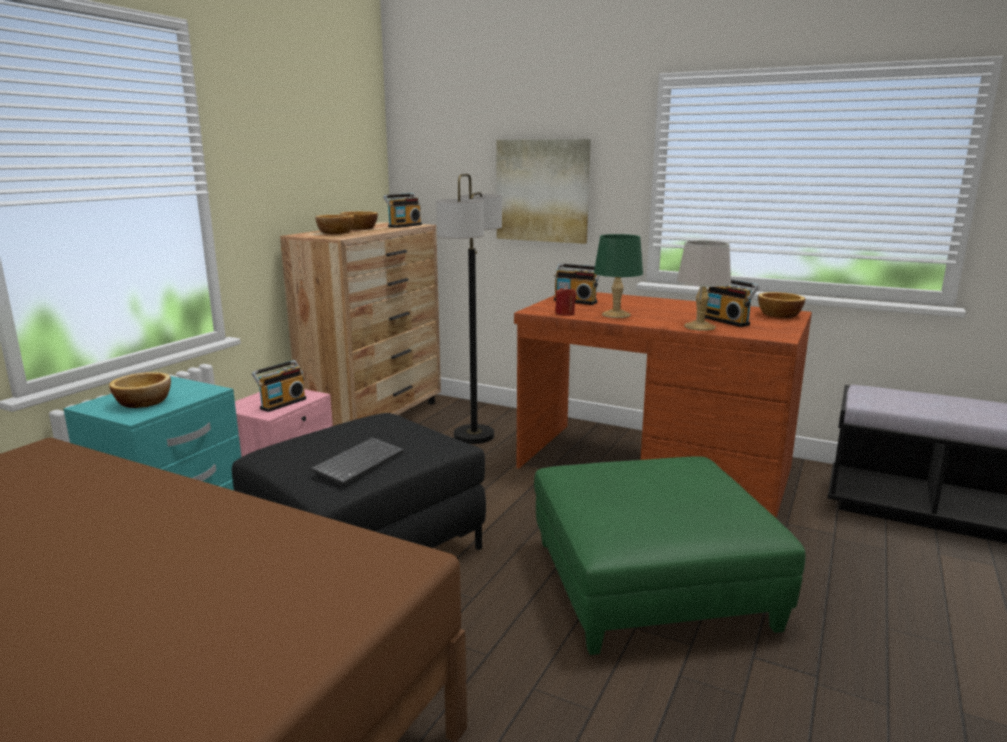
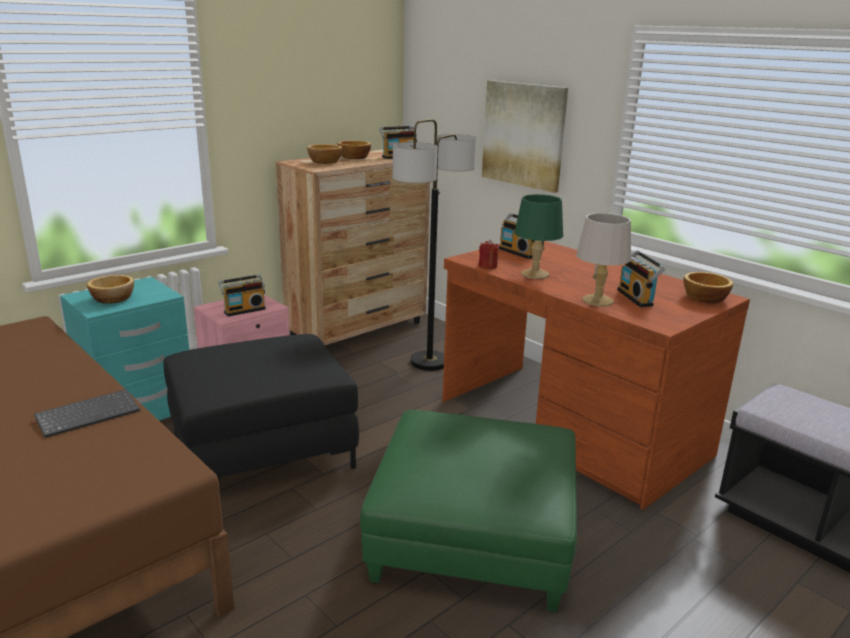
camera: 20 degrees right, 5 degrees up
keyboard [311,437,404,485] -> keyboard moved to [34,389,140,438]

